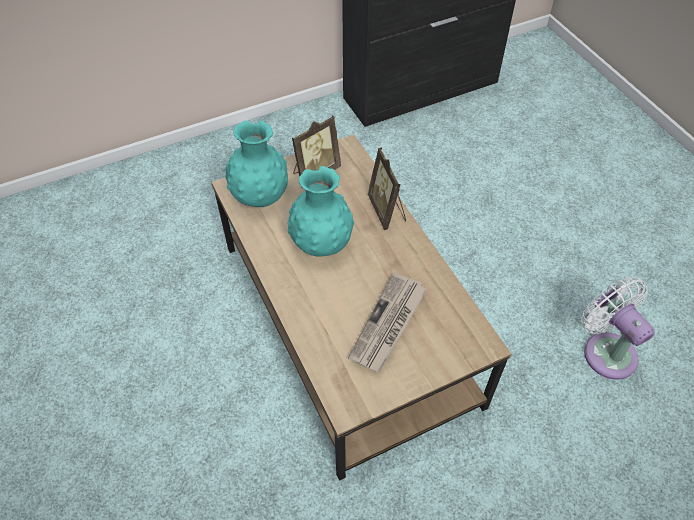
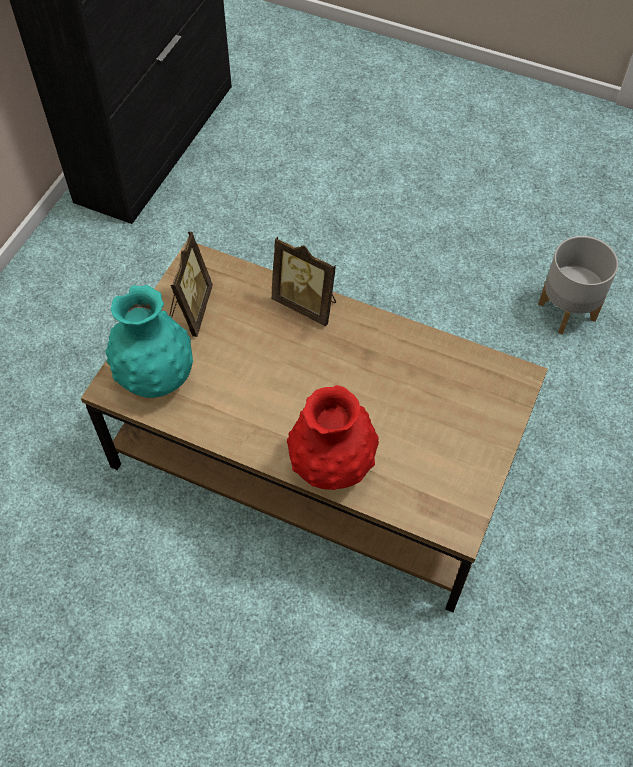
camera: 40 degrees left, 5 degrees up
turquoise vase [287,166,354,257] -> none
newspaper [348,273,427,372] -> none
white fan [581,277,655,380] -> grey planter [538,236,618,335]
none -> red vase [287,385,379,490]

